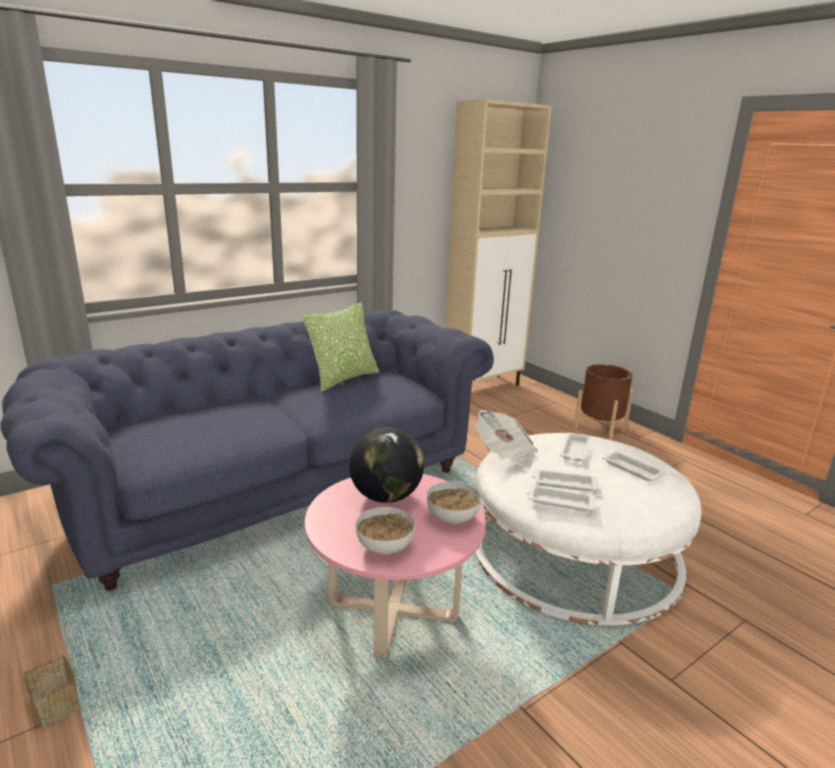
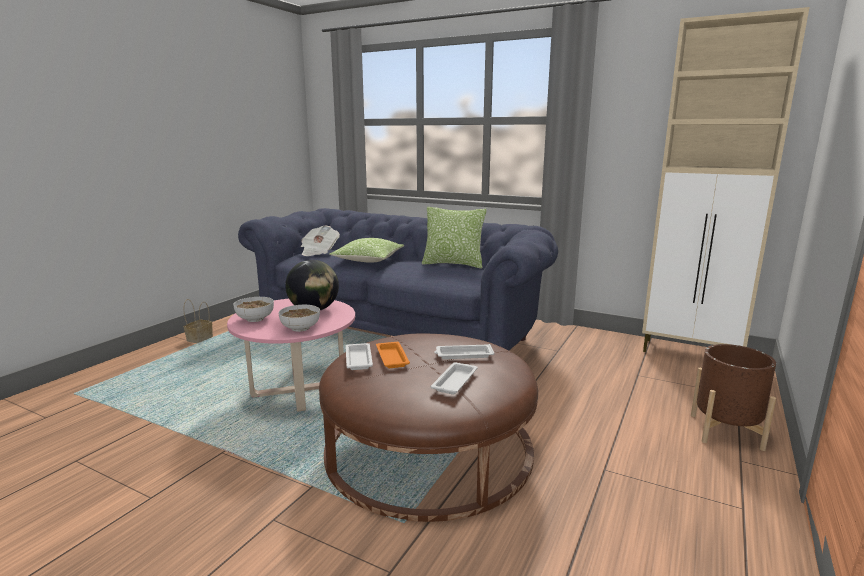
camera: 65 degrees right, 5 degrees down
newspaper [475,410,538,470] -> newspaper moved to [300,226,340,256]
white ottoman [475,433,701,626] -> brown ottoman [319,334,538,522]
white tray [532,469,599,492] -> orange tray [376,342,410,368]
none -> pillow [330,238,404,263]

